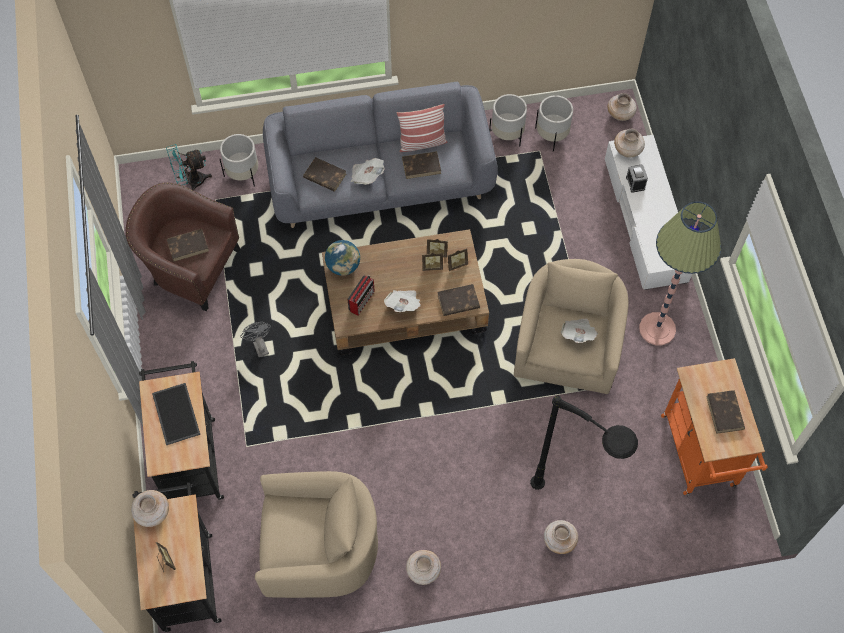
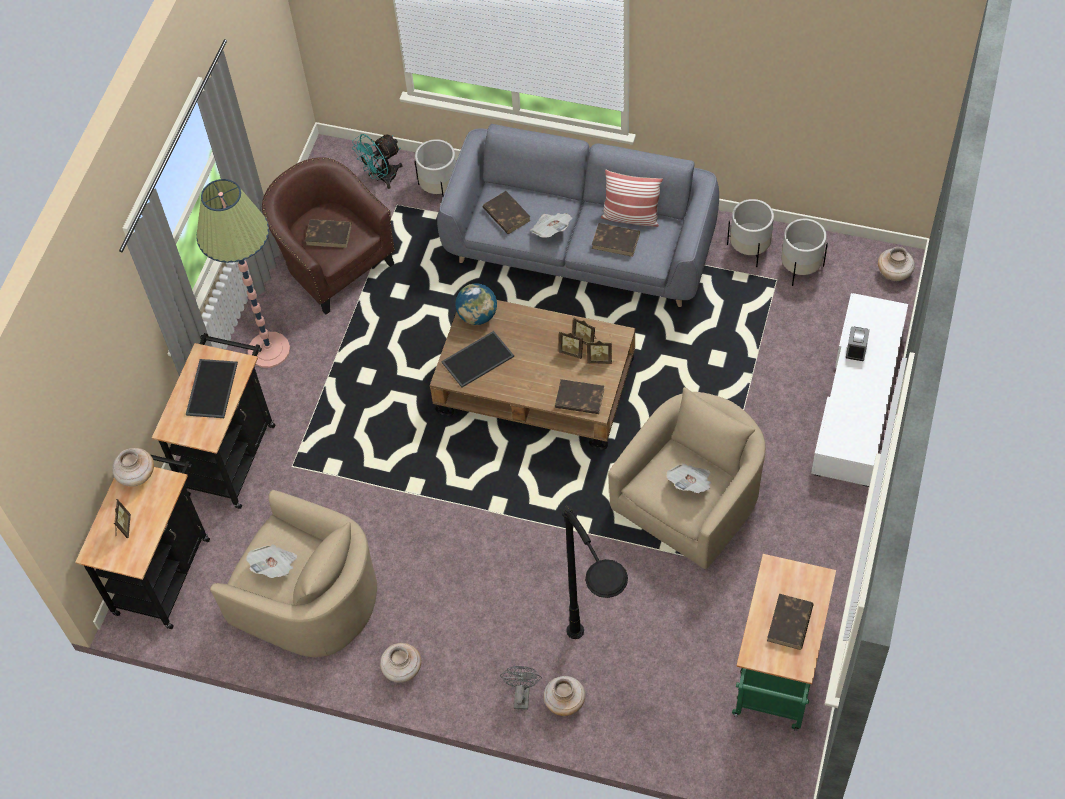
camera: 30 degrees right, 5 degrees down
turquoise fan [166,144,212,190] -> turquoise fan turned 45 degrees counterclockwise [352,134,402,189]
grey fan [241,322,271,357] -> grey fan moved to [500,666,542,710]
radio [348,275,375,316] -> tray [441,331,514,387]
newspaper [384,290,421,312] -> newspaper moved to [246,544,297,578]
beige vase [614,129,645,157] -> none
floor lamp [639,201,721,345] -> floor lamp moved to [196,179,290,368]
orange cart [661,358,768,496] -> green cart [732,554,836,731]

